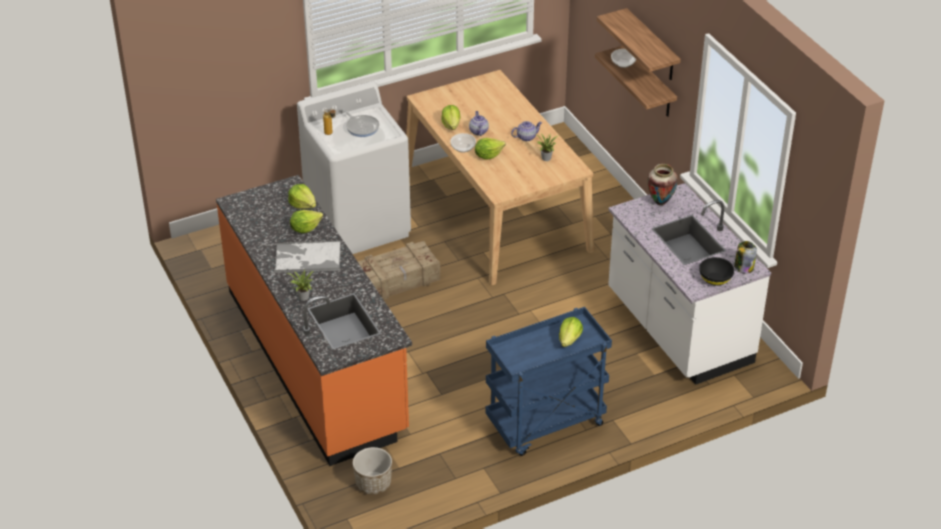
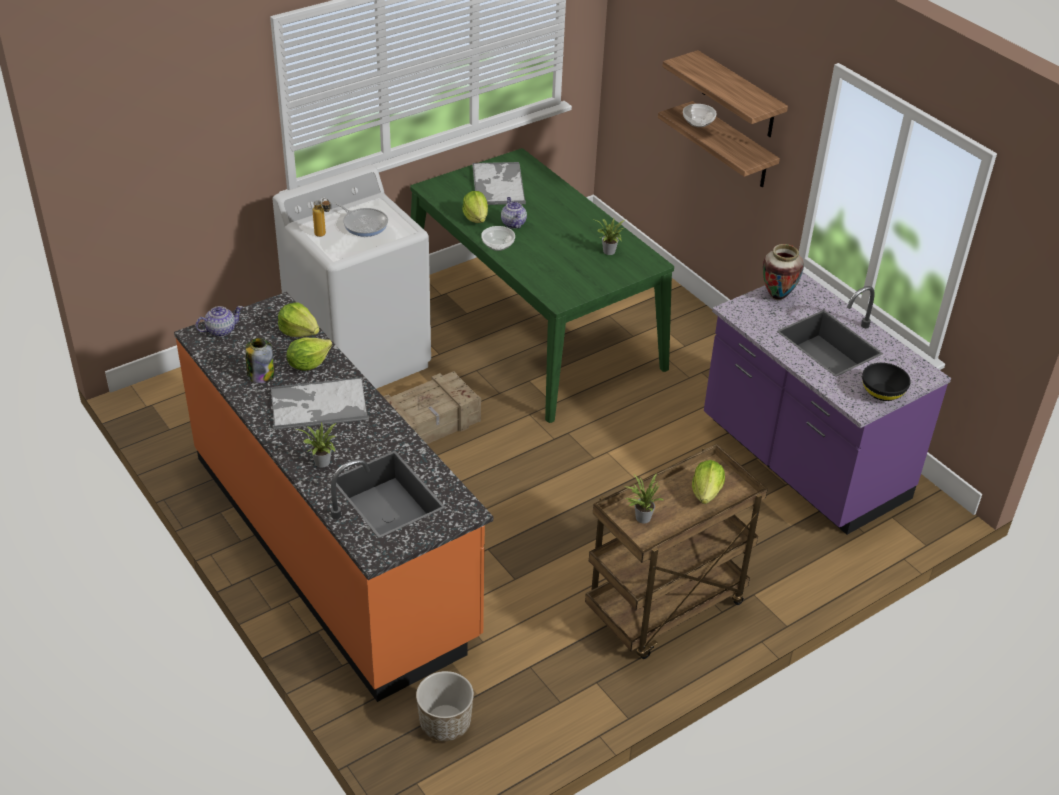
camera: 10 degrees left, 0 degrees up
beige dining table [406,70,594,285] -> green dining table [410,148,674,423]
lettuce [475,138,506,159] -> none
blue cart [485,307,612,456] -> brown cart [585,444,768,659]
teapot [511,121,542,141] -> teapot moved to [196,306,242,337]
white counter [608,183,771,385] -> purple counter [704,272,951,535]
jar [734,241,757,274] -> jar moved to [245,338,274,384]
none -> tray [472,162,526,205]
none -> potted plant [625,473,664,523]

